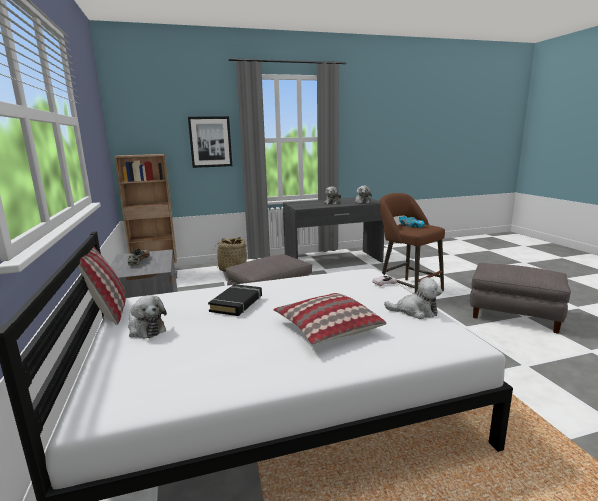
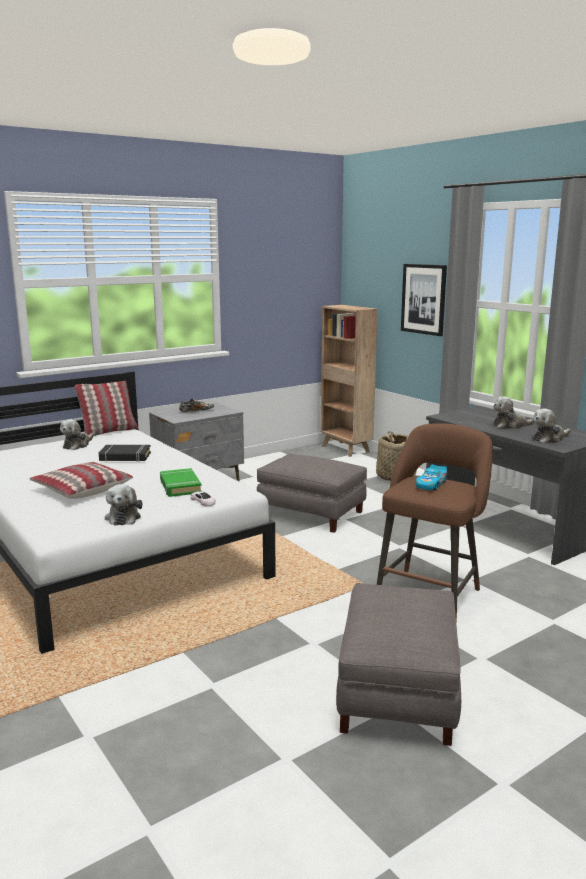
camera: 70 degrees right, 0 degrees up
none -> green book [160,468,202,497]

